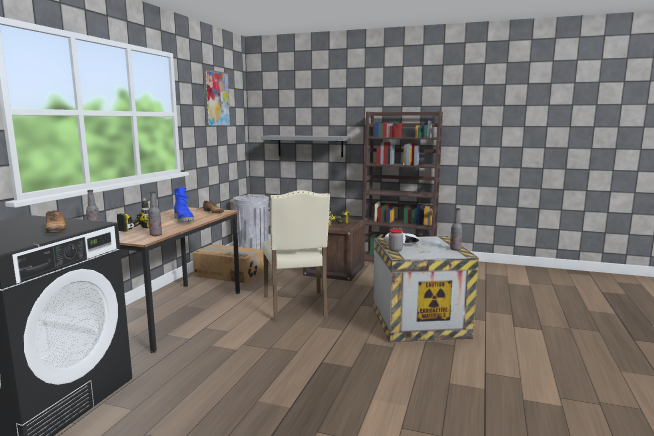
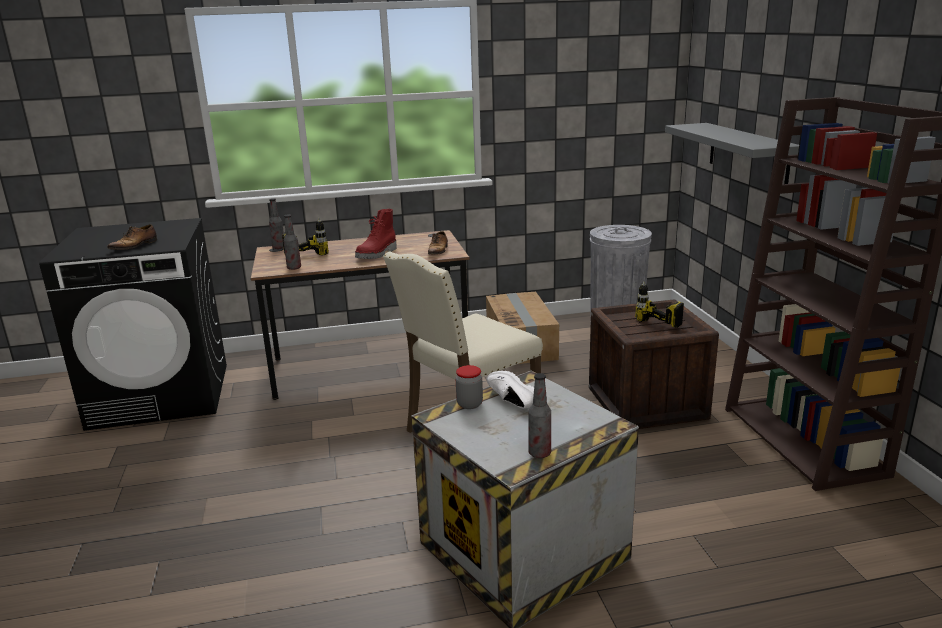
camera: 60 degrees right, 10 degrees up
blue boot [174,187,194,222] -> red boot [355,209,397,259]
picture [203,69,230,127] -> none

